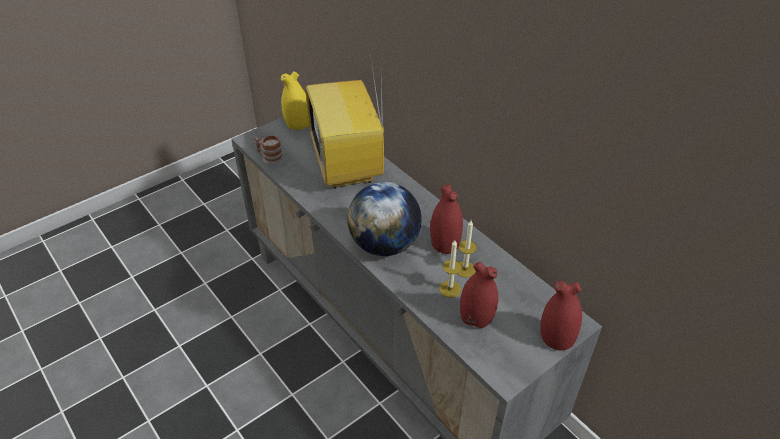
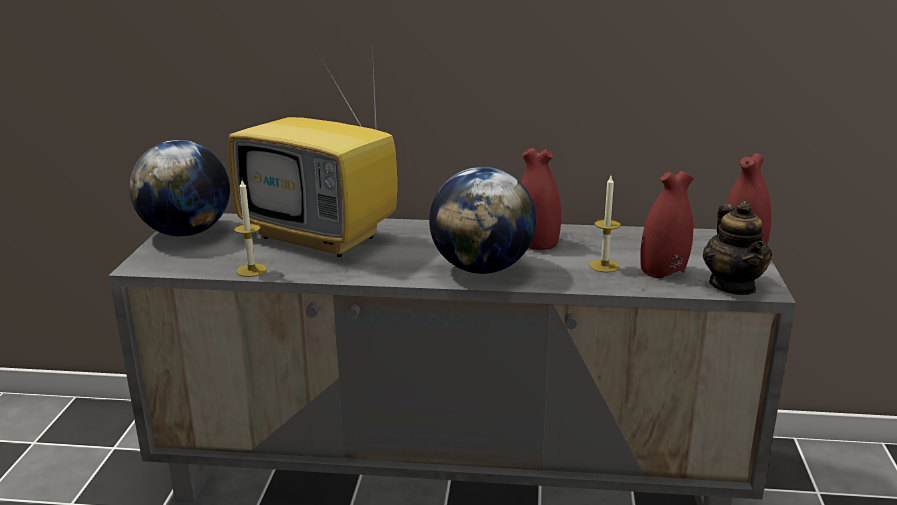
camera: 45 degrees left, 20 degrees down
mug [255,135,284,165] -> none
yellow vase [281,71,309,130] -> globe [129,140,230,237]
candle [457,220,477,277] -> candle moved to [234,180,267,277]
none -> teapot [703,201,772,295]

